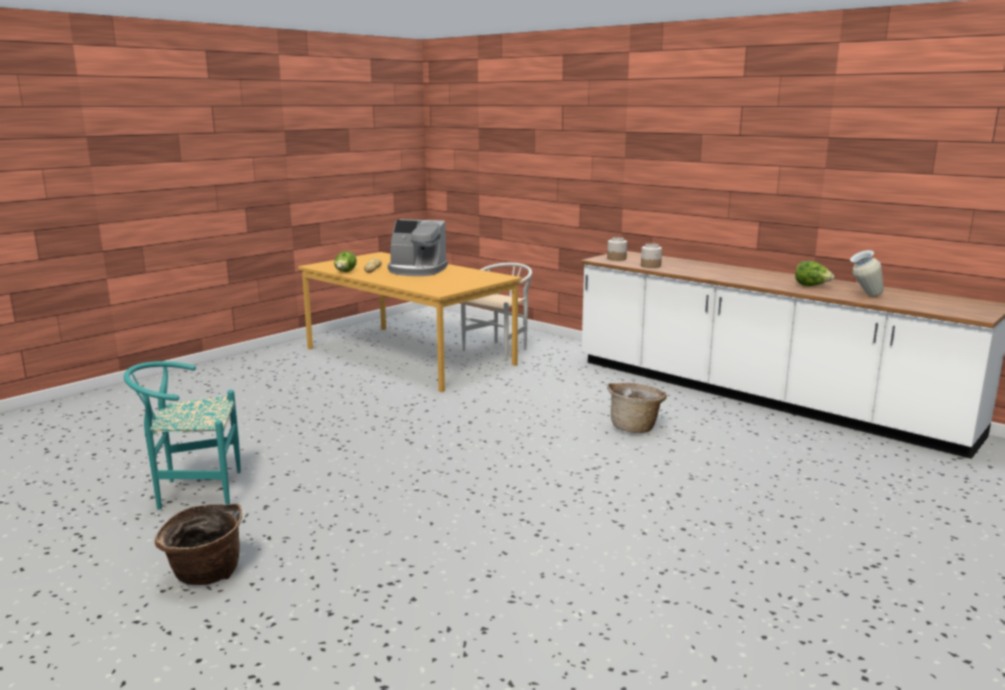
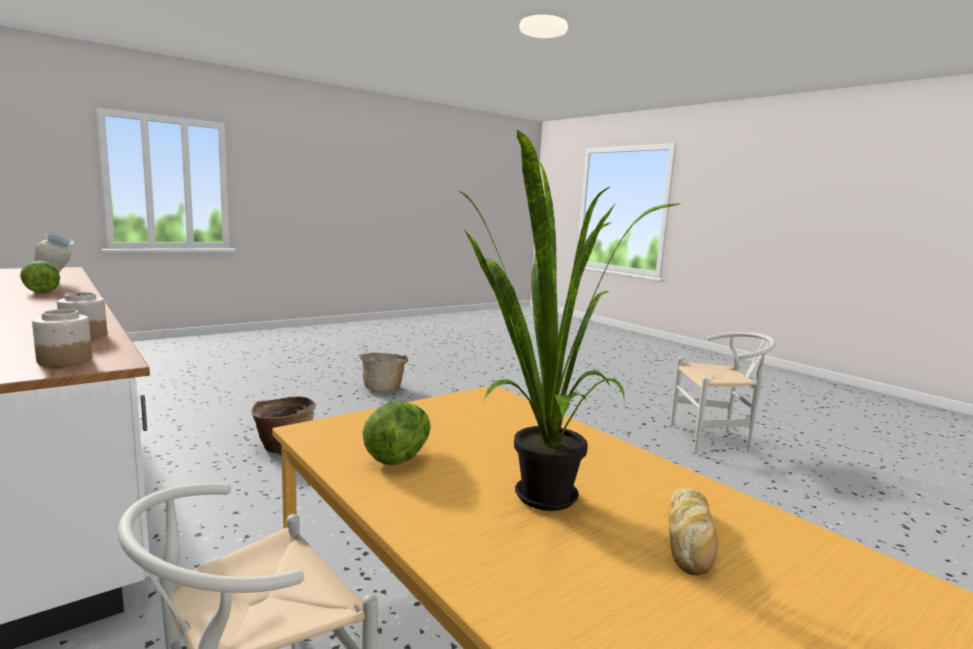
camera: 170 degrees left, 5 degrees down
turquoise chair [124,361,241,510] -> white chair [671,332,776,455]
basket [155,503,242,585] -> basket moved to [359,353,408,392]
lettuce [334,251,357,272] -> lettuce moved to [362,401,431,465]
coffee machine [388,219,448,276] -> potted plant [459,129,679,511]

